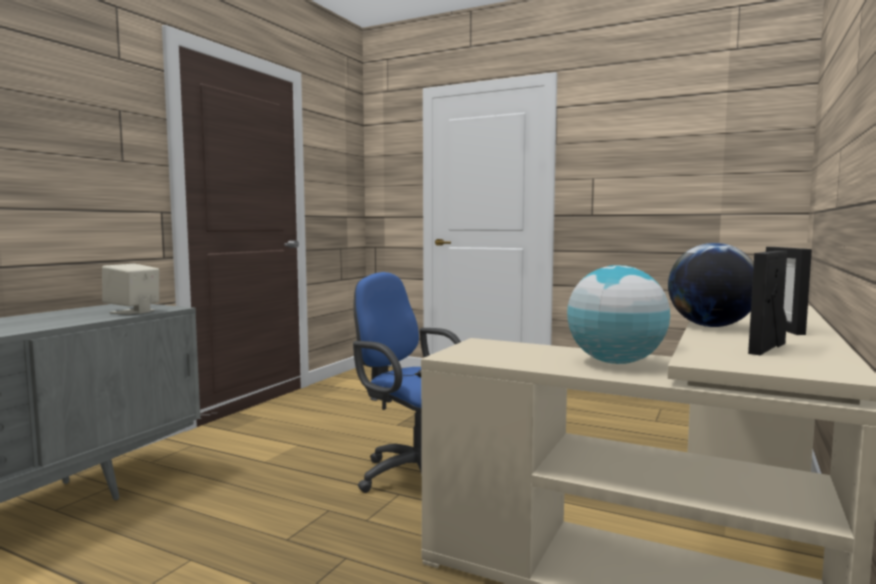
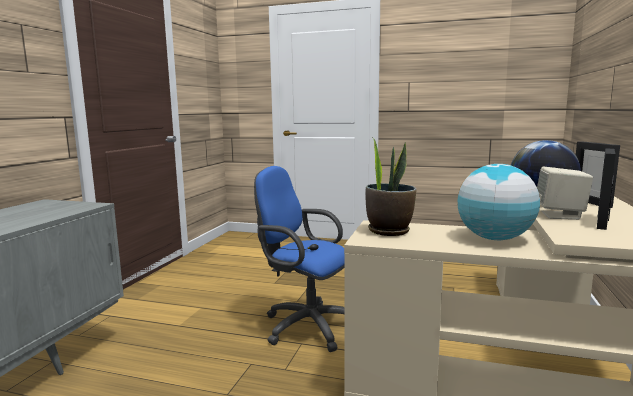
camera: 10 degrees left, 5 degrees up
beige speaker [102,264,159,315] -> beige speaker moved to [537,167,593,220]
none -> potted plant [366,137,417,236]

